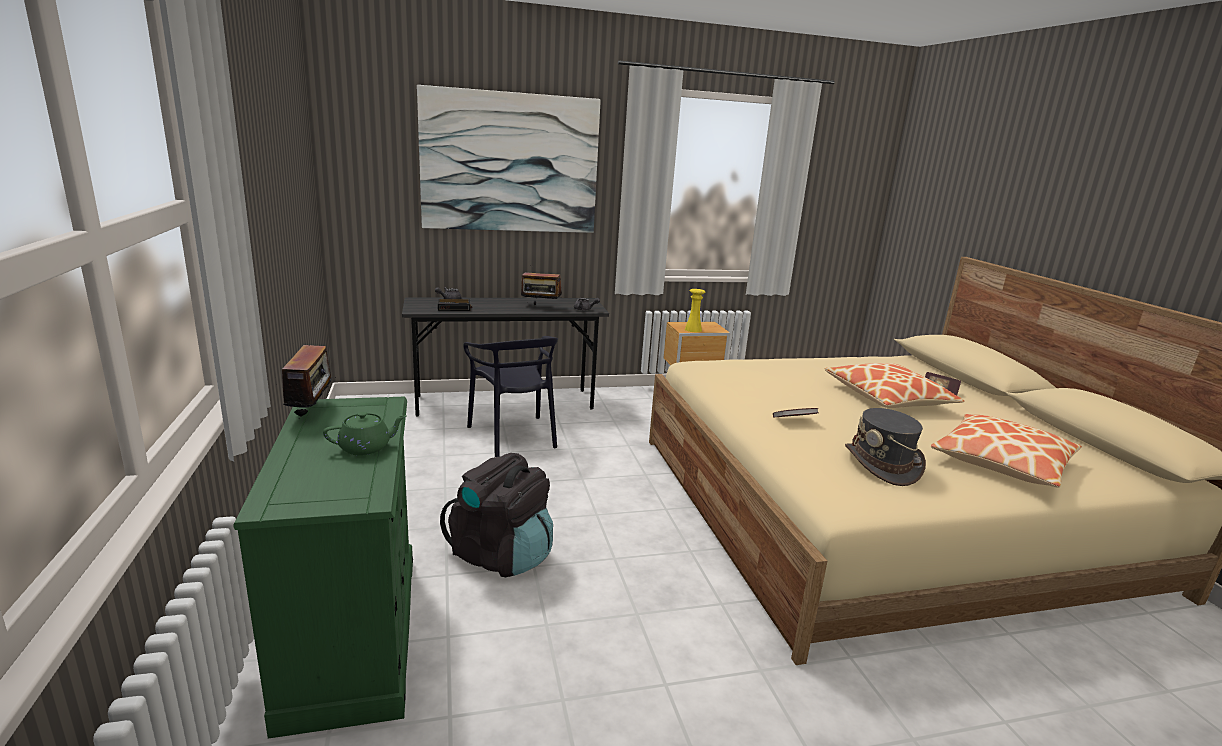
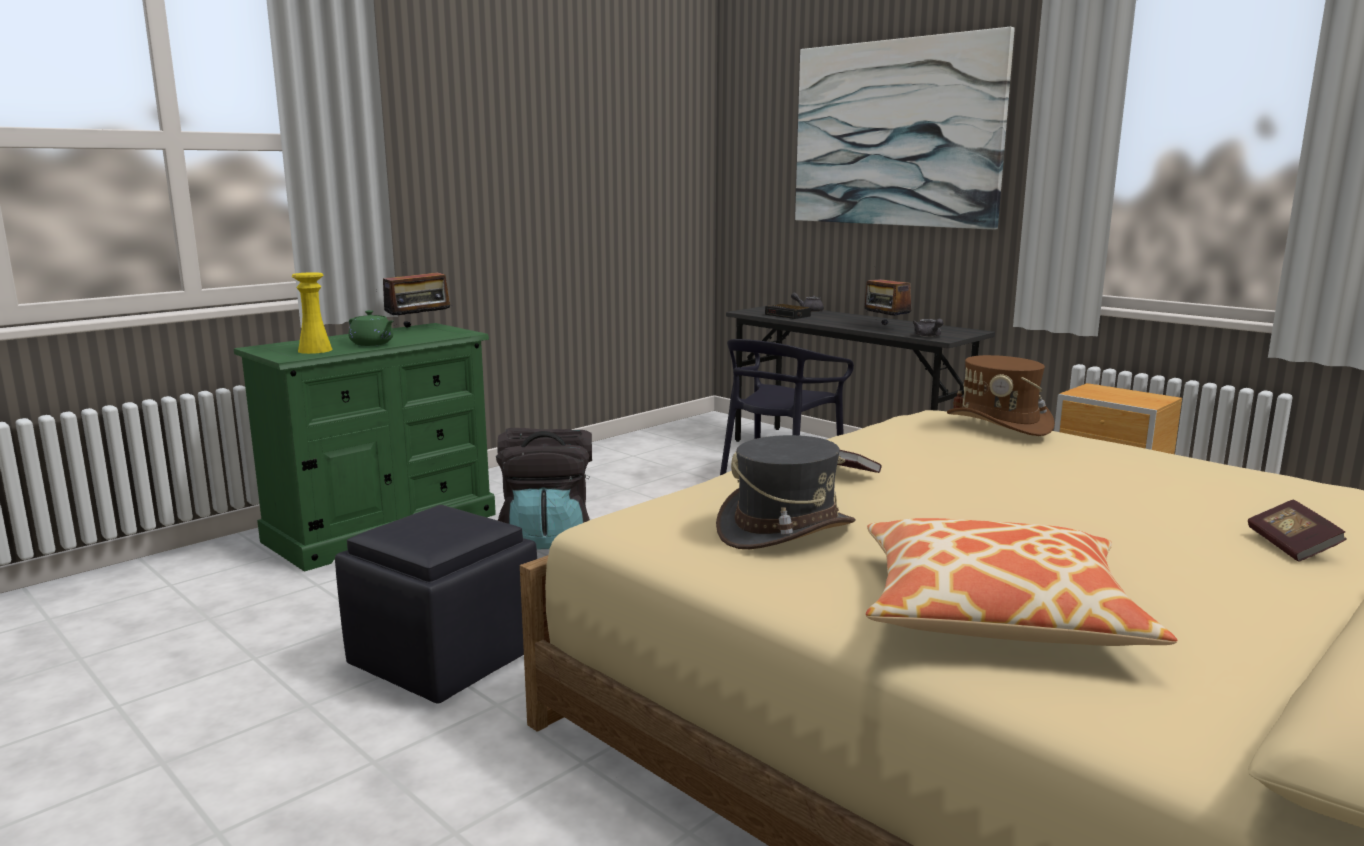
camera: 60 degrees right, 5 degrees down
yellow vase [685,289,705,332] -> yellow vase moved to [292,272,332,354]
pillow [825,363,964,408] -> none
none -> black ottoman [335,505,537,704]
none -> brown hat [947,355,1055,436]

